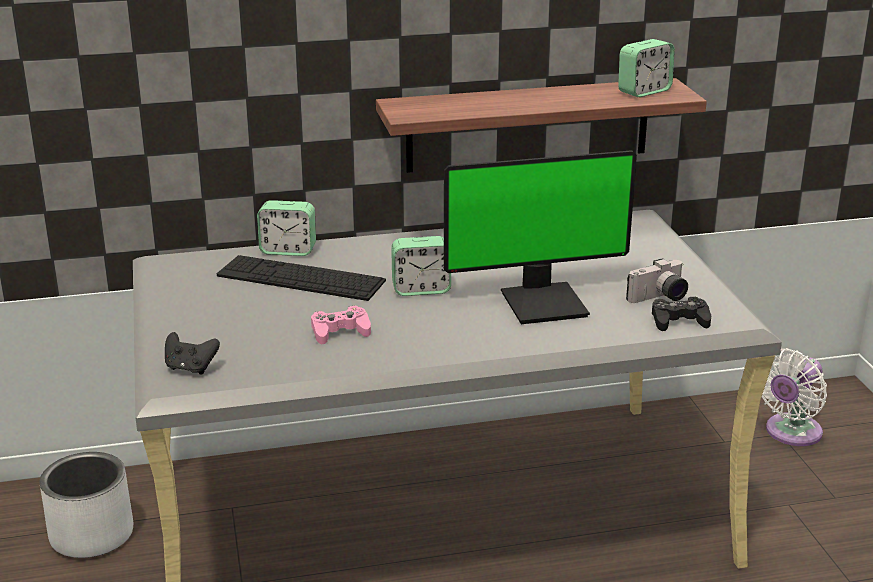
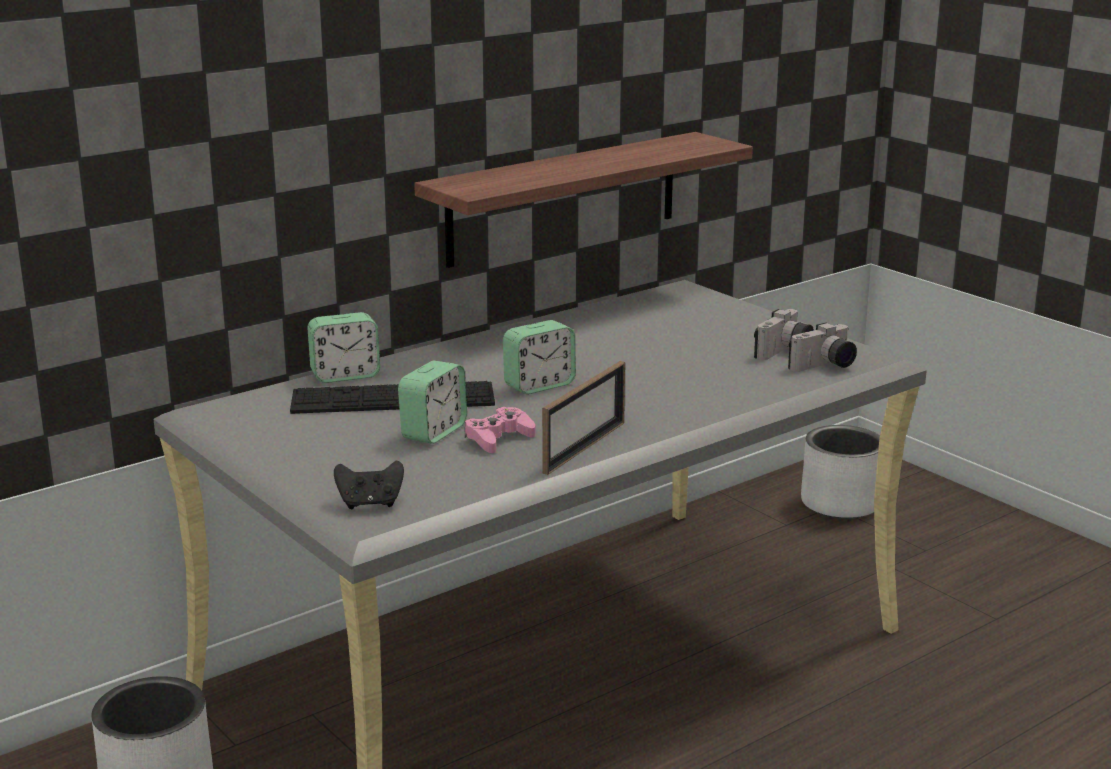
camera: 25 degrees left, 5 degrees down
monitor [444,150,637,324] -> none
alarm clock [618,39,675,97] -> alarm clock moved to [398,361,467,444]
black game controller [652,297,711,331] -> camera [788,323,857,372]
white fan [762,348,827,446] -> grey planter [801,425,880,519]
none -> picture frame [542,361,625,475]

